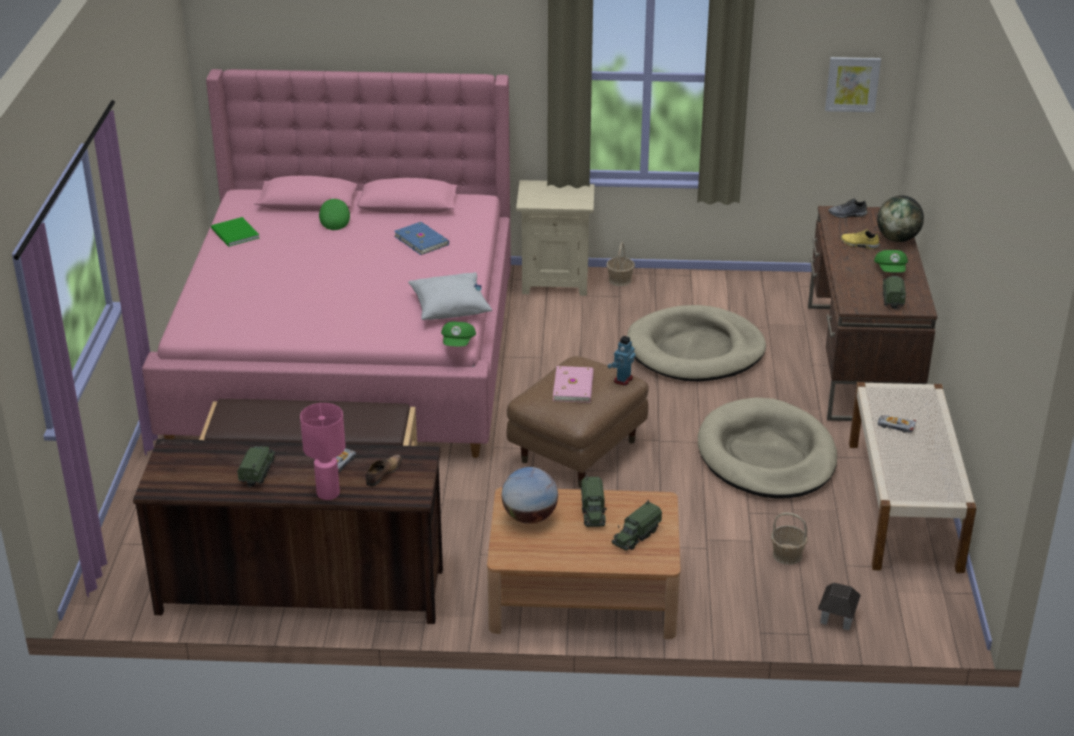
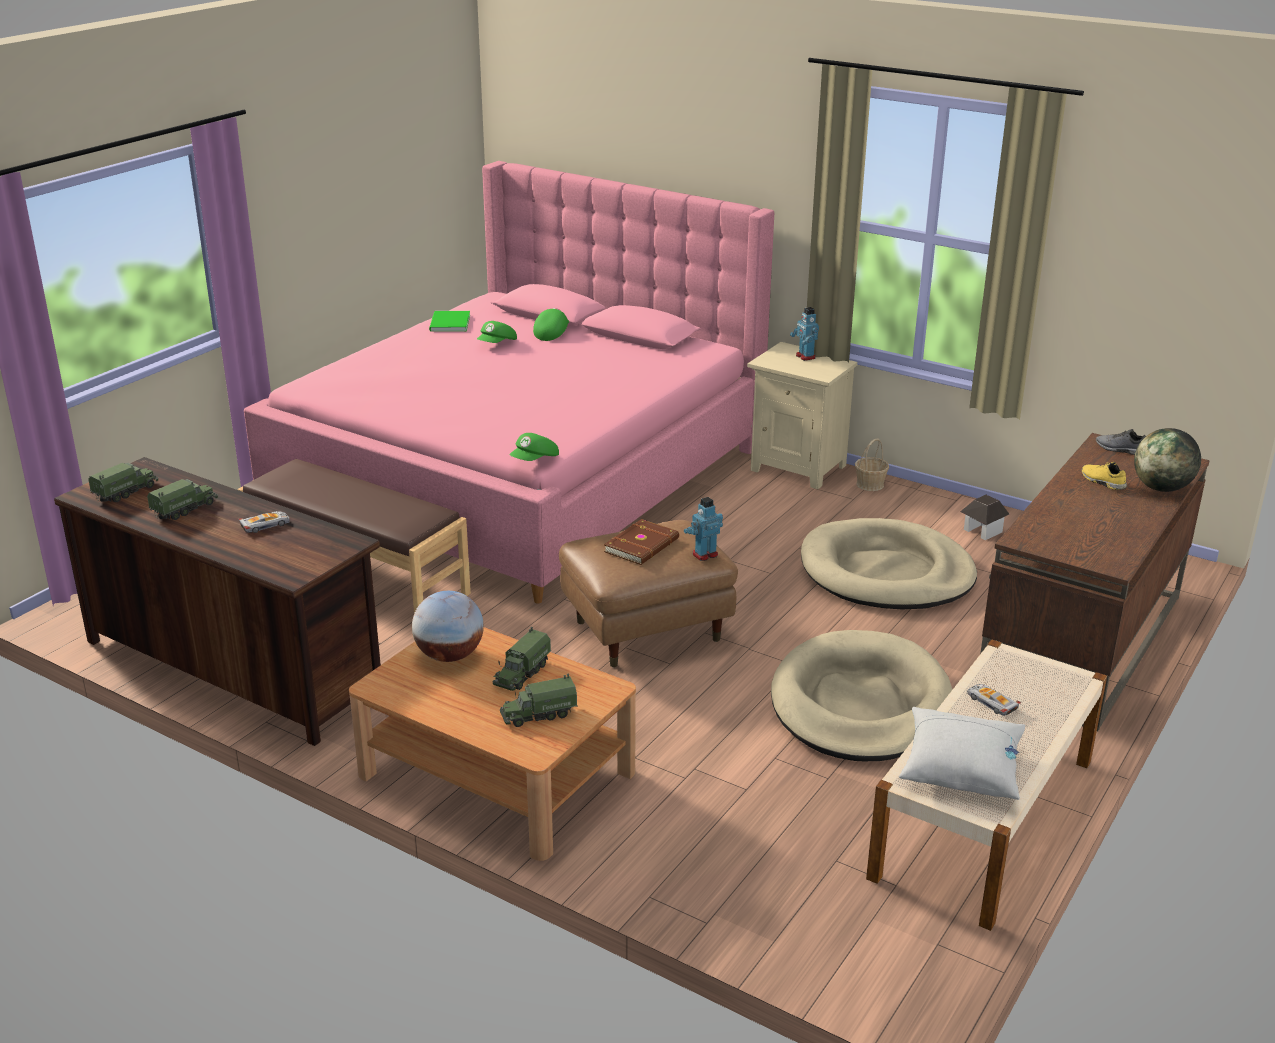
camera: 30 degrees right, 5 degrees down
pink table lamp [300,403,345,500] -> none
shoe [366,454,402,487] -> none
blue book [394,222,449,255] -> none
grey pillow [408,272,492,320] -> grey pillow moved to [899,707,1025,800]
pink book [553,366,594,403] -> brown book [604,519,679,565]
basket [771,512,807,565] -> none
toy house [818,583,861,630] -> toy house moved to [960,495,1009,540]
picture [825,57,881,112] -> none
green cap [874,250,908,272] -> green cap moved to [477,321,517,343]
toy truck [883,276,906,310] -> toy truck moved to [88,463,158,502]
none -> toy robot [790,307,819,361]

